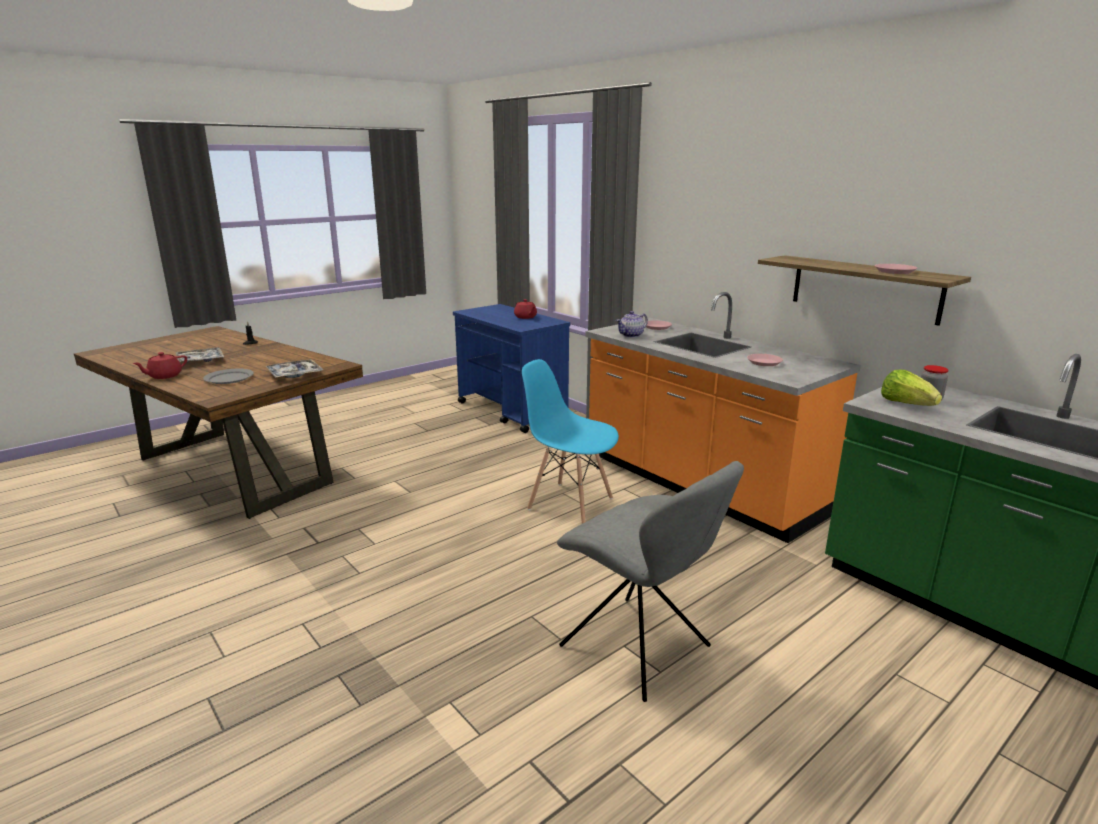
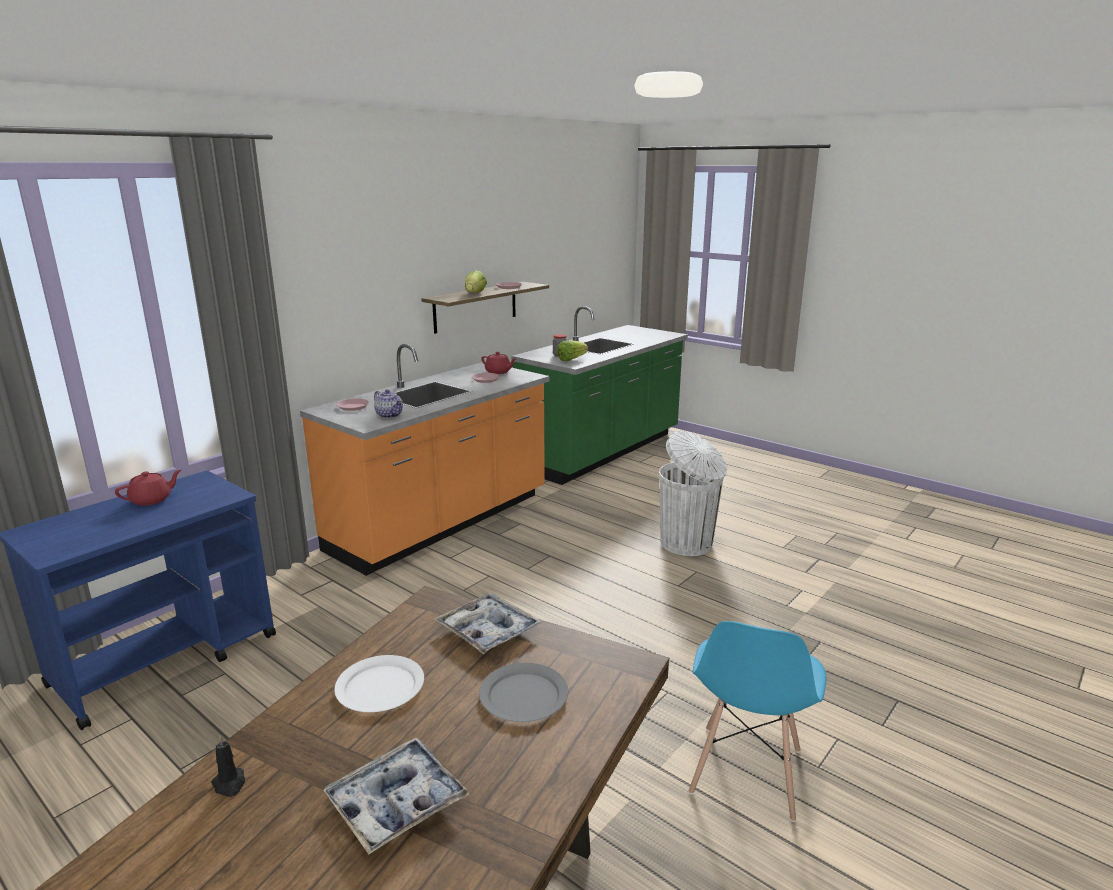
camera: 100 degrees left, 0 degrees up
red teapot [133,352,187,379] -> red teapot moved to [481,352,516,374]
blue chair [522,359,619,524] -> blue chair moved to [689,621,827,822]
grey chair [557,461,744,702] -> white trash can [659,431,727,556]
none -> white plate [334,655,424,712]
none -> lettuce [465,270,487,293]

